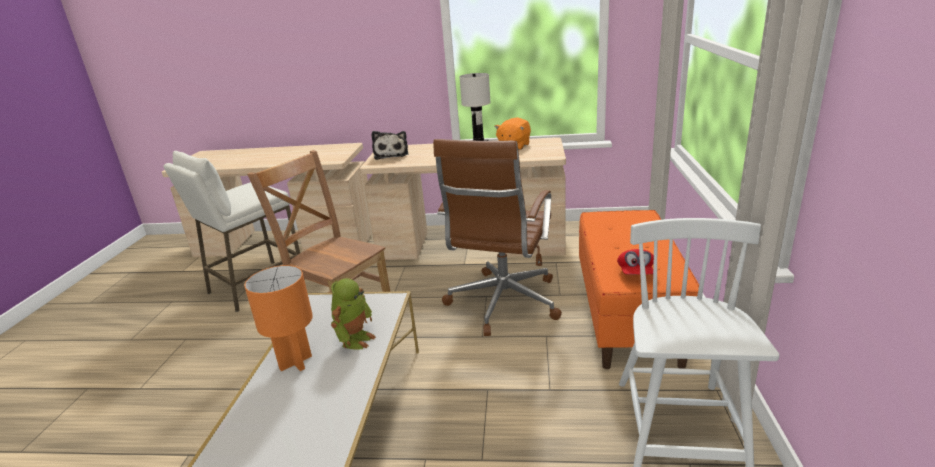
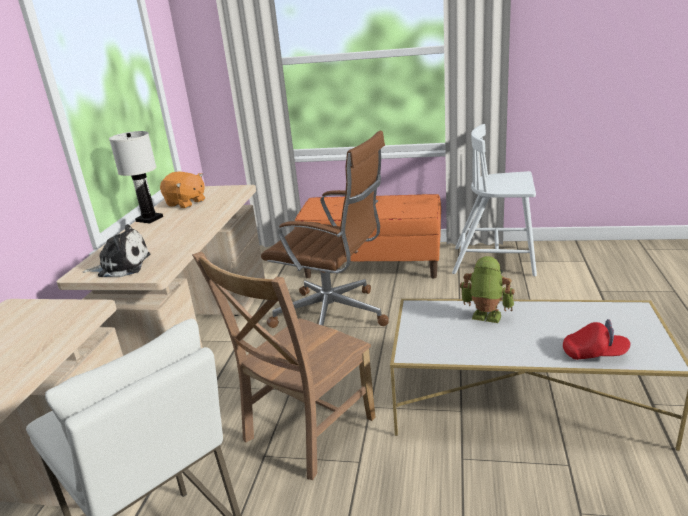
camera: 85 degrees left, 0 degrees up
orange table lamp [244,265,313,371] -> none
red cap [617,249,654,275] -> red cap moved to [563,319,631,360]

